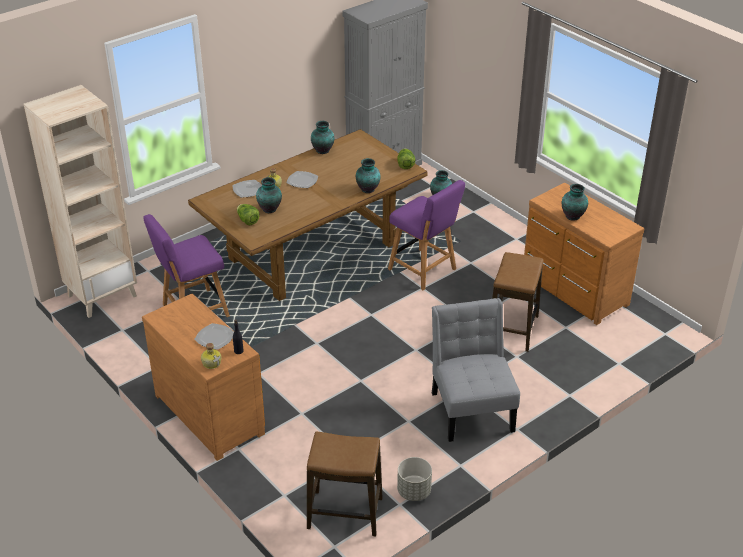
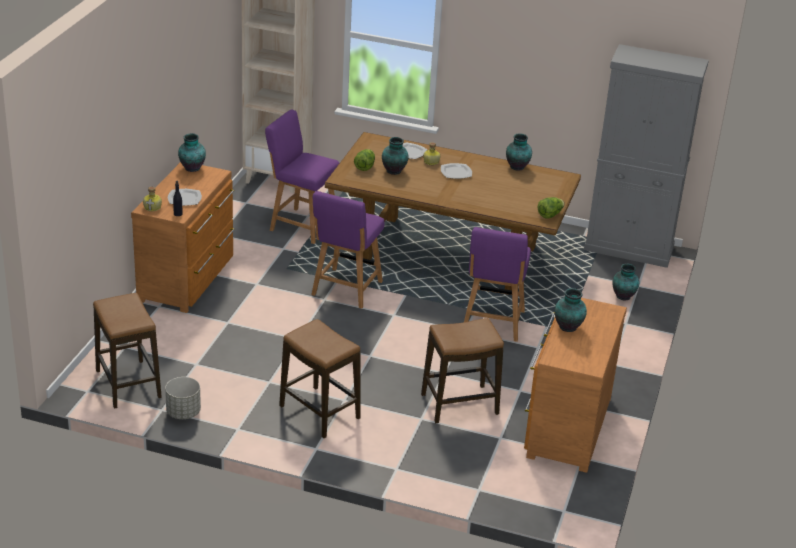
camera: 55 degrees right, 5 degrees down
vase [356,158,381,193] -> vase moved to [178,133,206,172]
grey chair [432,298,520,442] -> stool [279,319,361,439]
none -> purple chair [311,191,384,309]

